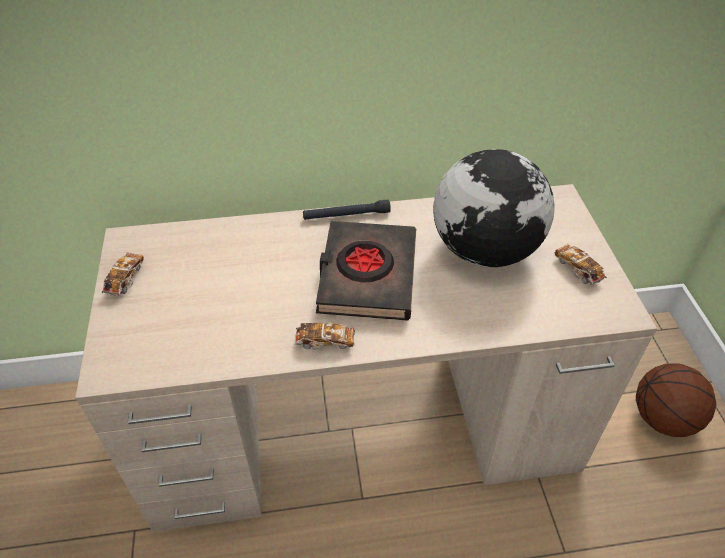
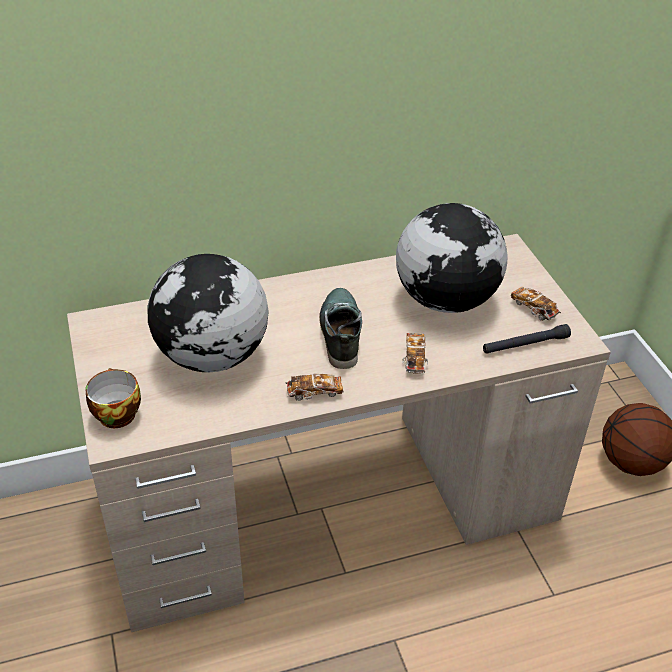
camera: 10 degrees left, 5 degrees down
toy car [102,252,144,296] -> toy car moved to [402,333,428,374]
black flashlight [303,200,391,220] -> black flashlight moved to [483,324,571,354]
black book [316,221,416,321] -> shoe [319,288,362,369]
none -> cup [85,368,141,428]
none -> globe [147,254,269,372]

